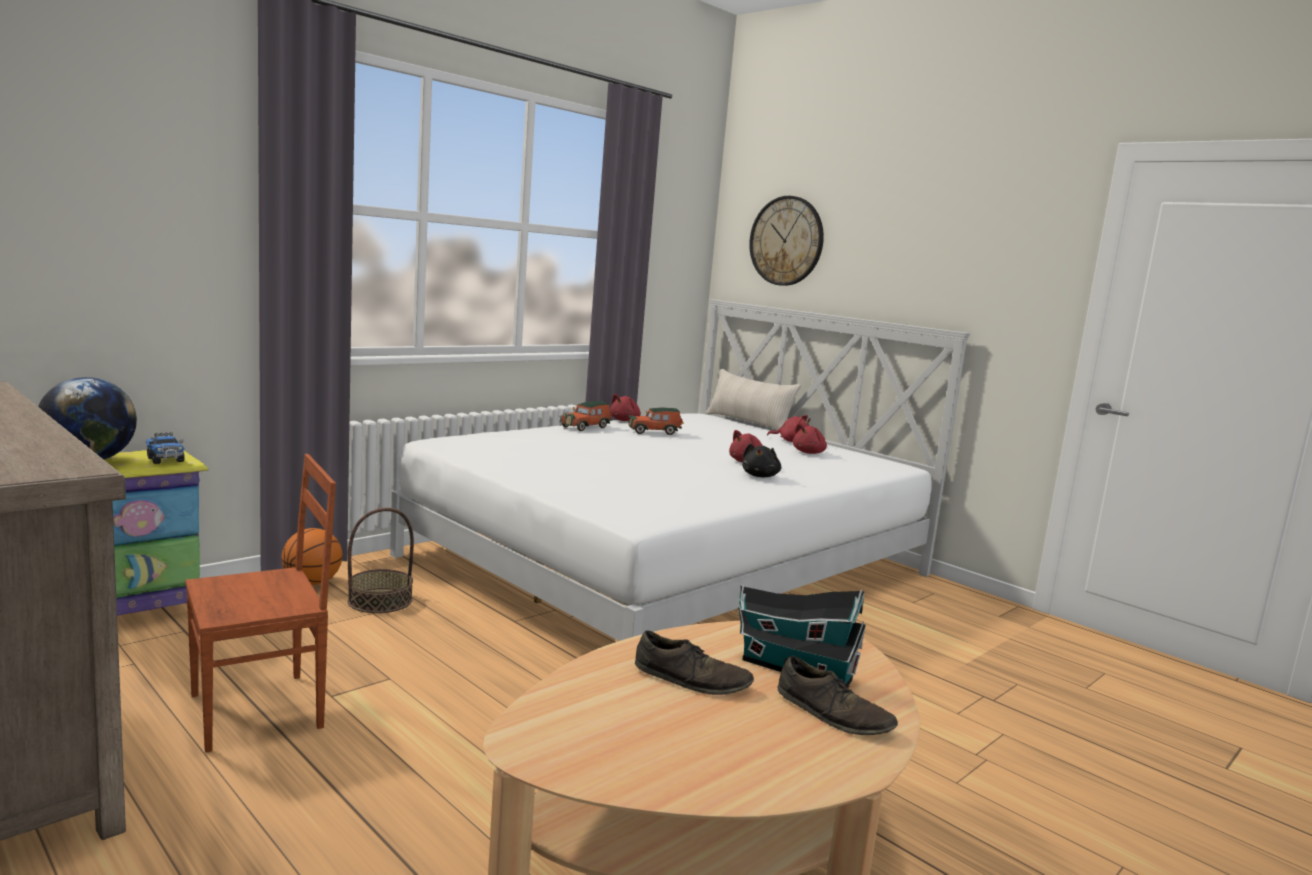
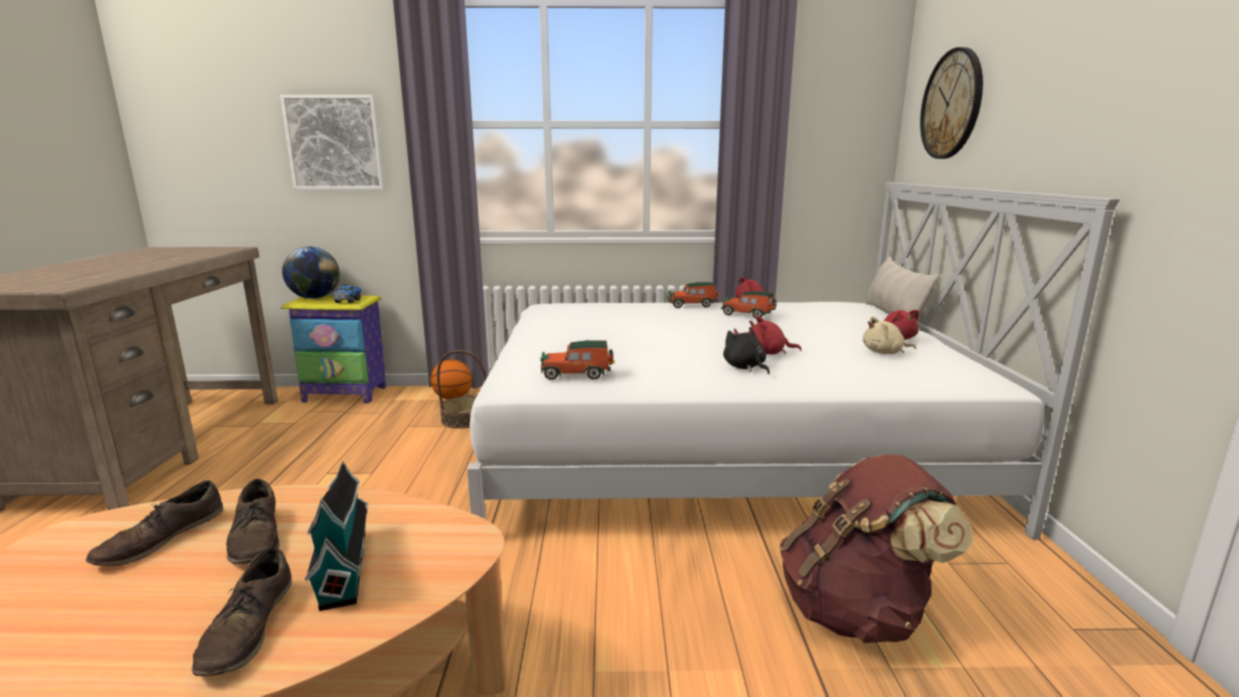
camera: 45 degrees right, 5 degrees up
brown chair [185,454,336,753] -> none
black plush toy [742,443,781,477] -> black plush toy turned 90 degrees clockwise [723,327,770,374]
red plush toy [793,423,827,454] -> beige plush toy [863,316,916,354]
none -> brown shoe [86,480,223,566]
none -> picture [280,95,385,190]
none -> toy car [540,340,615,380]
none -> brown backpack [780,454,973,643]

